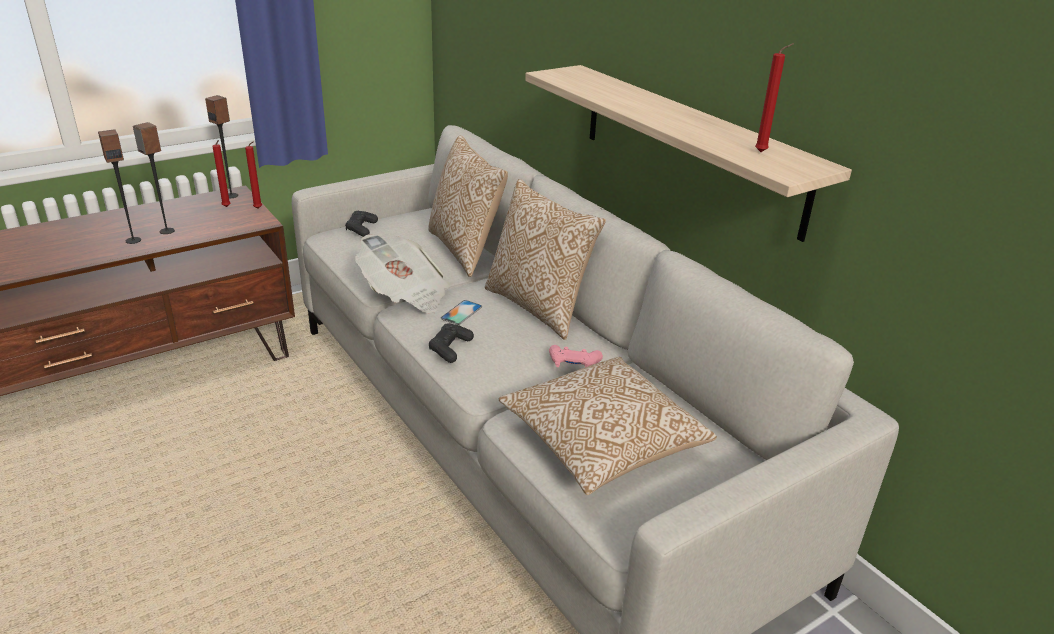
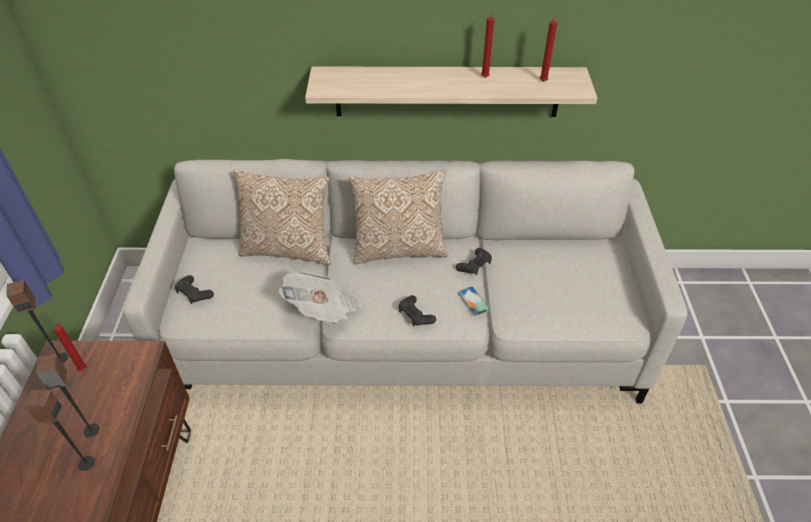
camera: 55 degrees left, 15 degrees up
red candle [245,141,262,209] -> red candle moved to [481,10,498,78]
phone [440,300,482,325] -> phone moved to [458,287,490,316]
pillow [499,357,717,495] -> none
pink game controller [549,345,603,367] -> black game controller [456,248,492,275]

